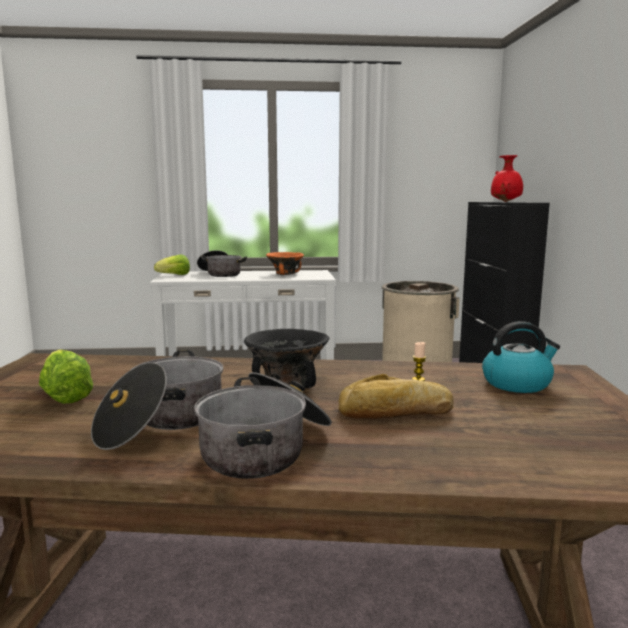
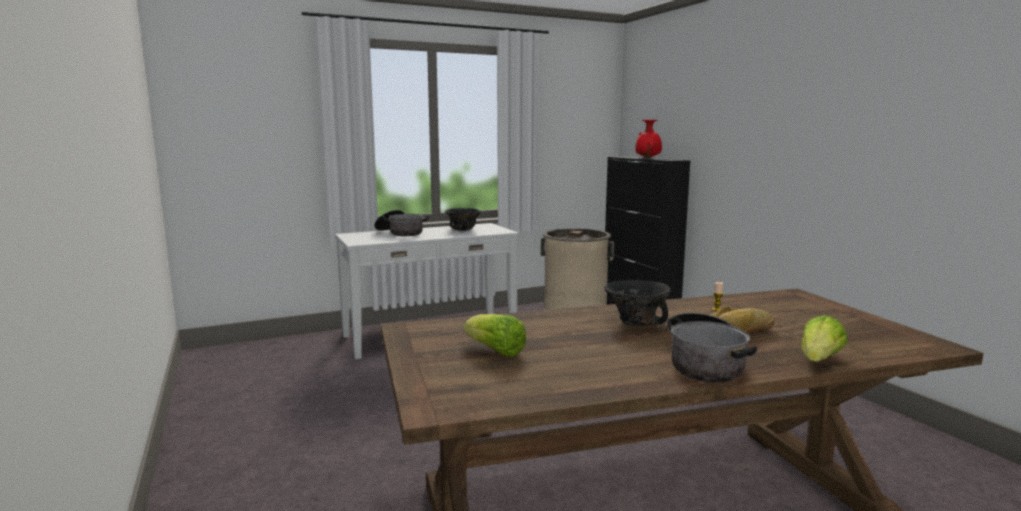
camera: 20 degrees left, 0 degrees up
cooking pot [91,350,224,450] -> none
lettuce [154,254,190,275] -> lettuce moved to [801,315,848,362]
orange bowl [266,252,304,275] -> black bowl [445,208,481,231]
kettle [482,321,560,393] -> none

